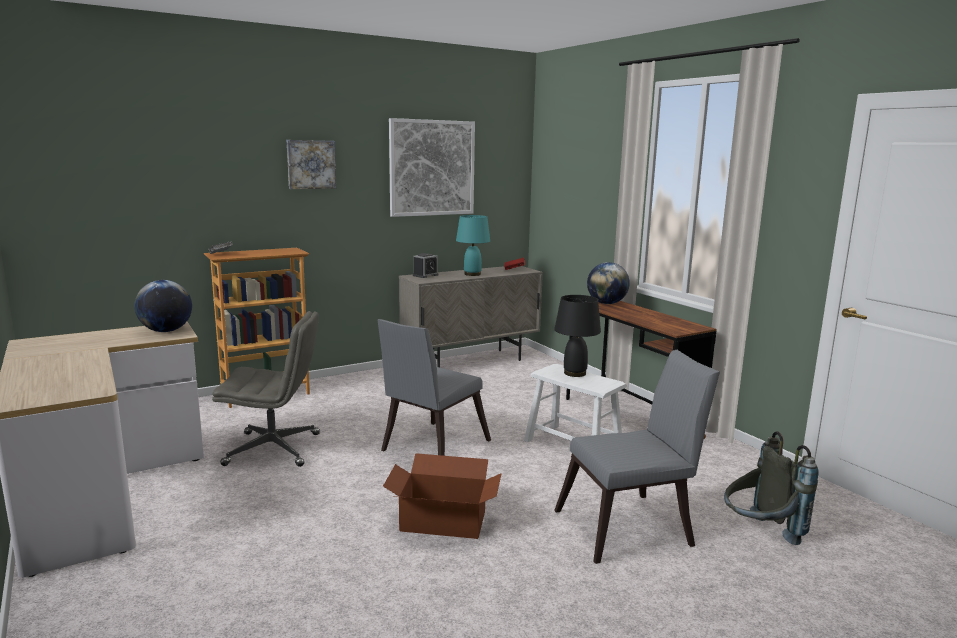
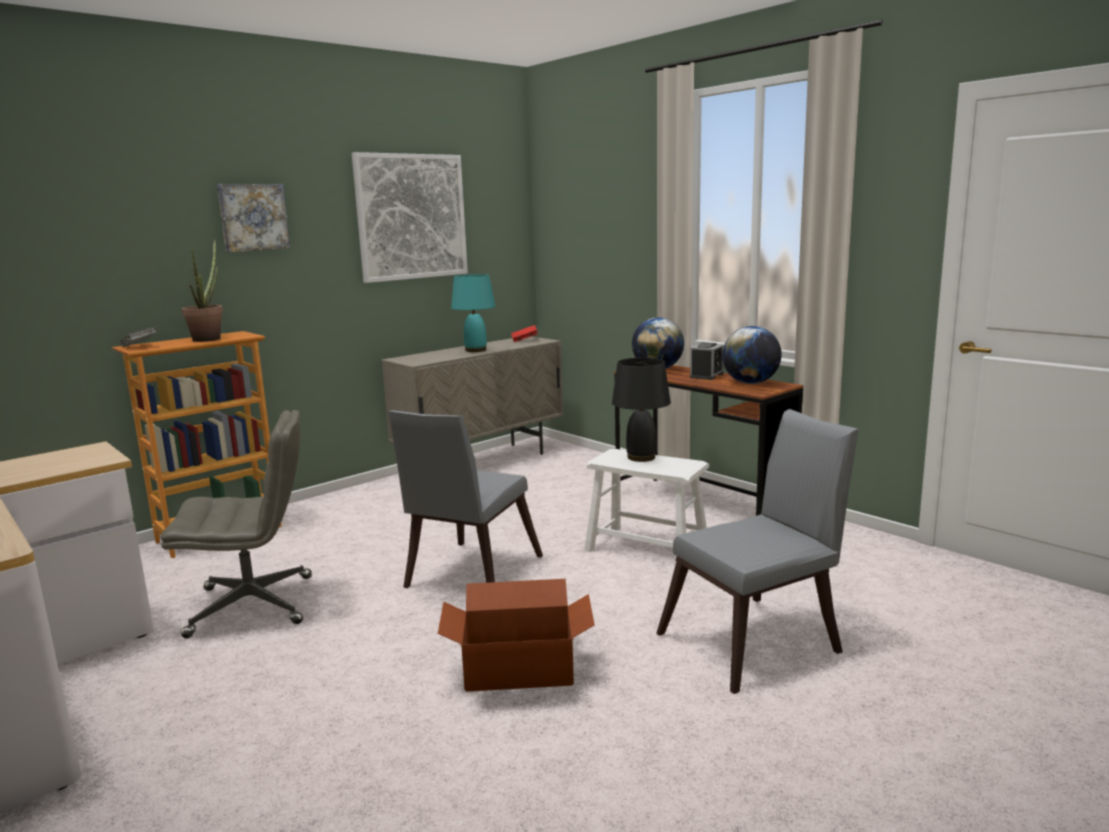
camera: 10 degrees left, 0 degrees up
globe [134,280,192,332] -> globe moved to [722,326,782,384]
alarm clock [413,253,439,278] -> alarm clock moved to [690,342,724,380]
grey backpack [724,431,819,545] -> none
none -> potted plant [182,239,223,342]

